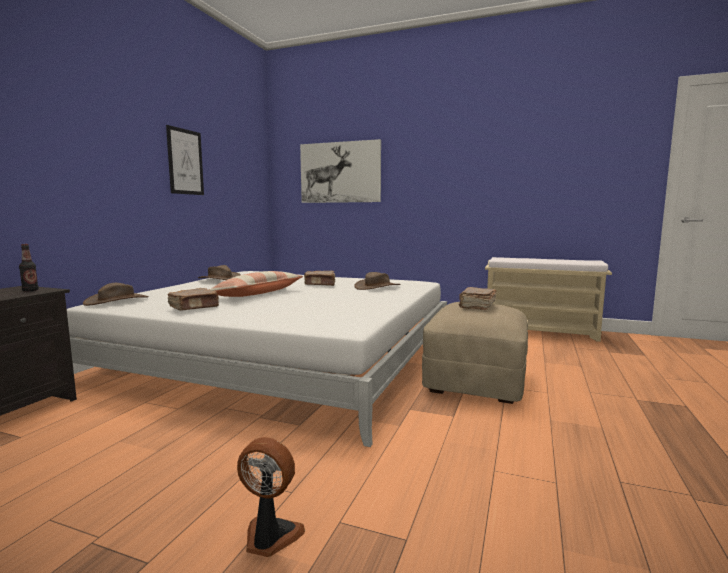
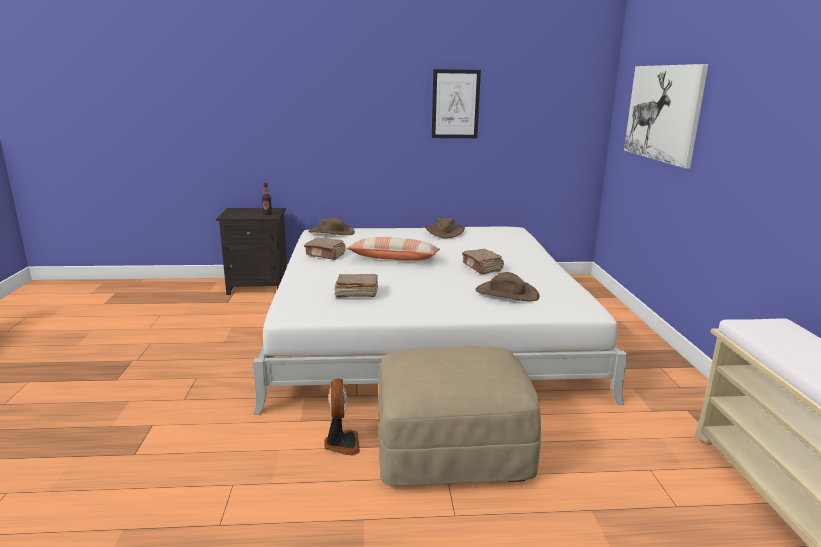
camera: 65 degrees right, 10 degrees up
fan [237,437,305,557] -> fan moved to [324,379,360,455]
brown book [459,287,497,310] -> brown book moved to [334,274,378,298]

